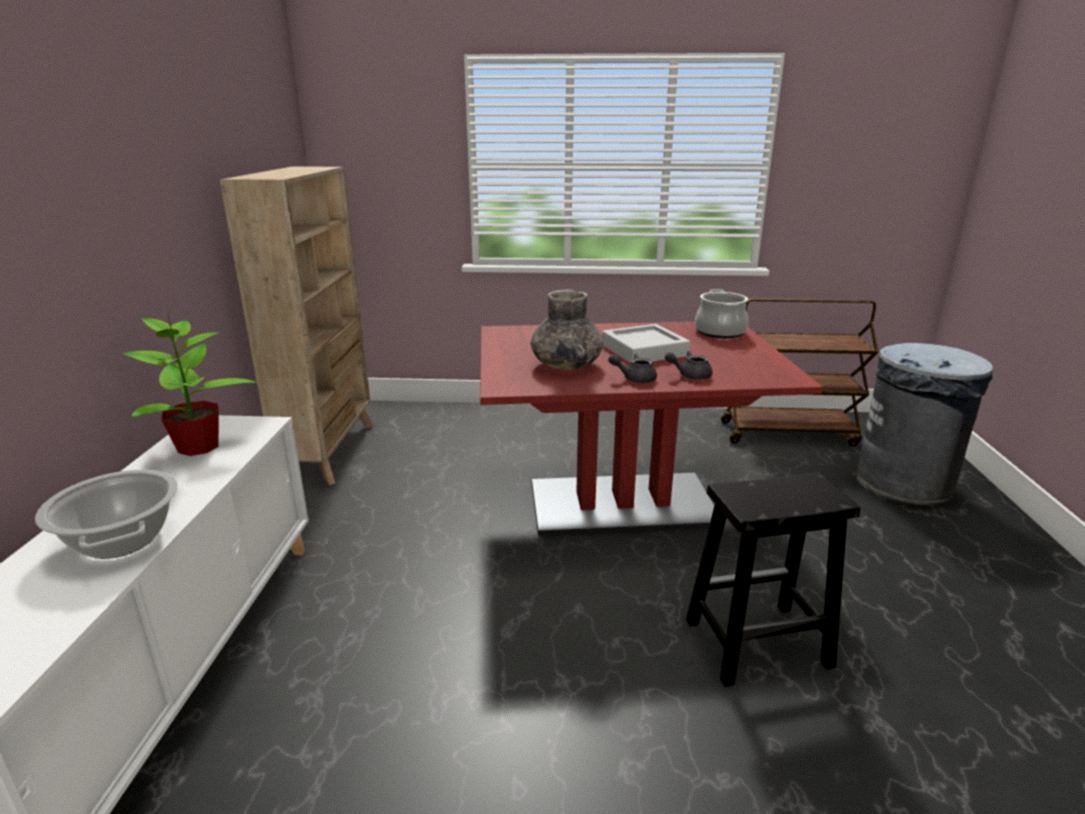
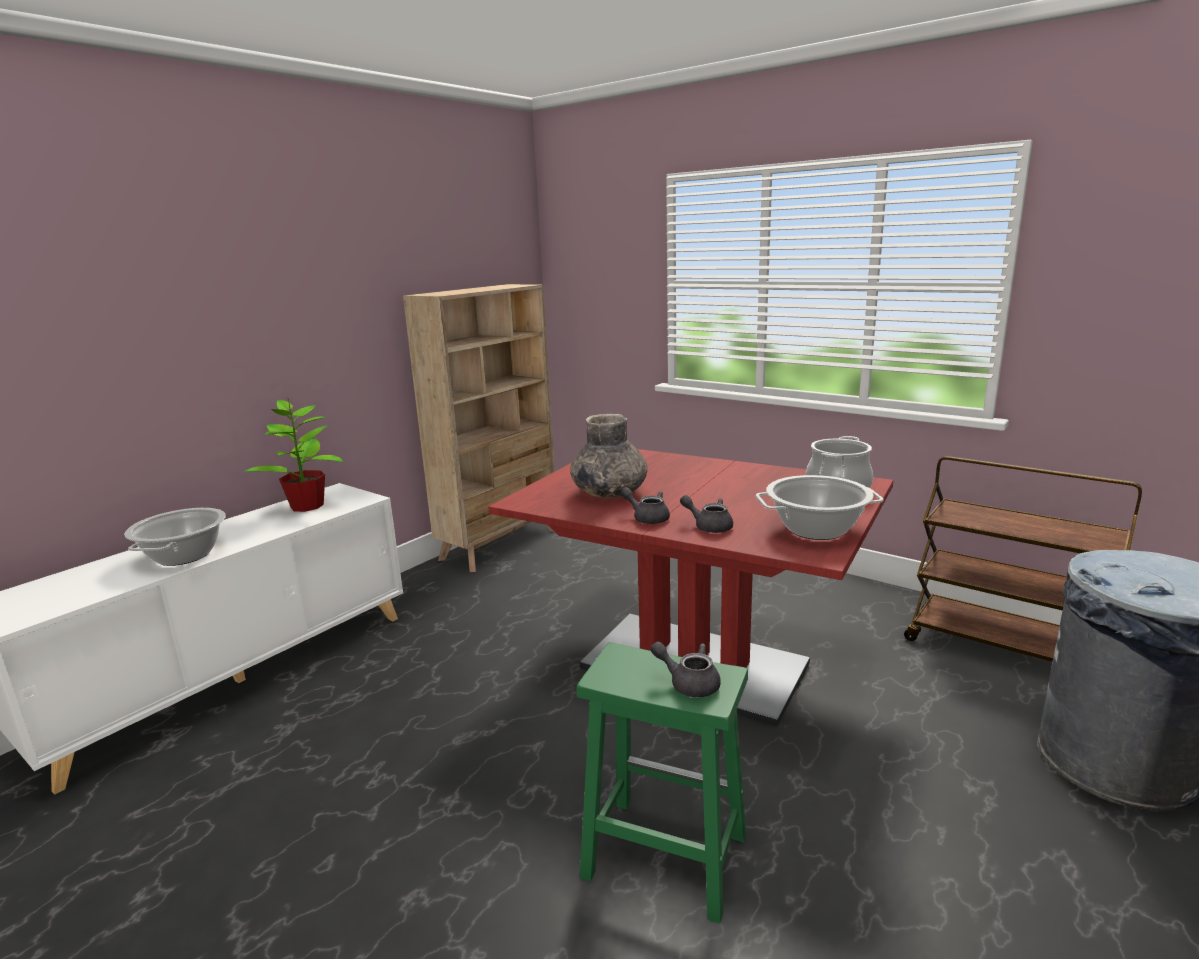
camera: 35 degrees right, 5 degrees down
grey tray [602,324,690,363] -> none
black stool [686,472,860,686] -> green stool [577,642,748,923]
none -> grey teapot [650,642,721,697]
none -> cooking pot [756,475,884,540]

